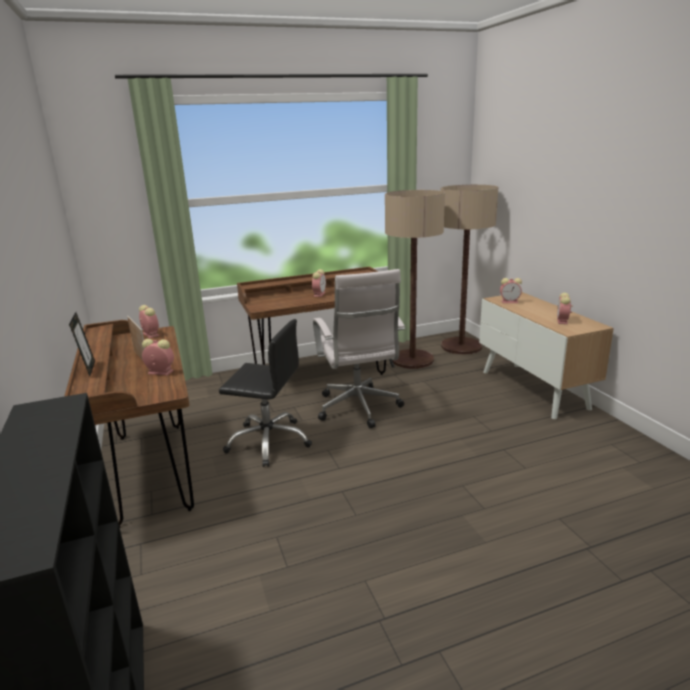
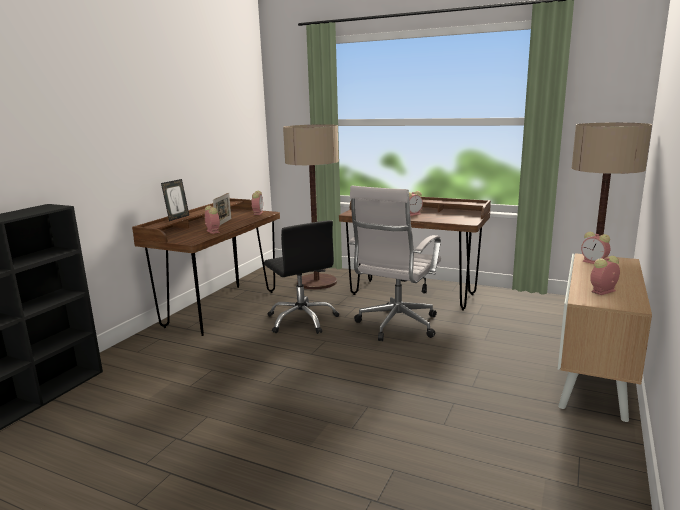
camera: 45 degrees right, 5 degrees down
floor lamp [385,190,445,369] -> floor lamp moved to [283,124,339,290]

